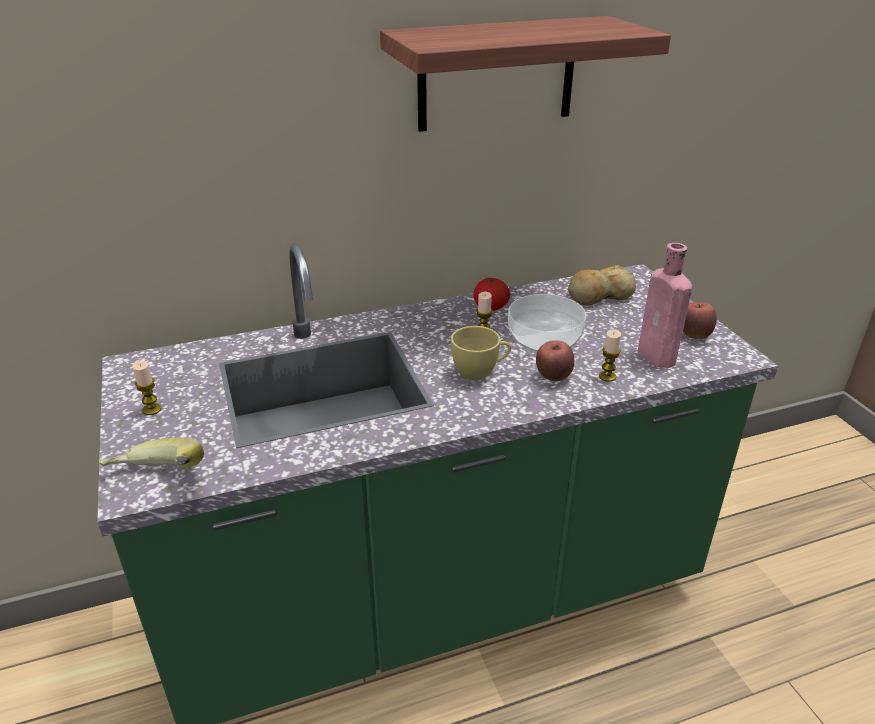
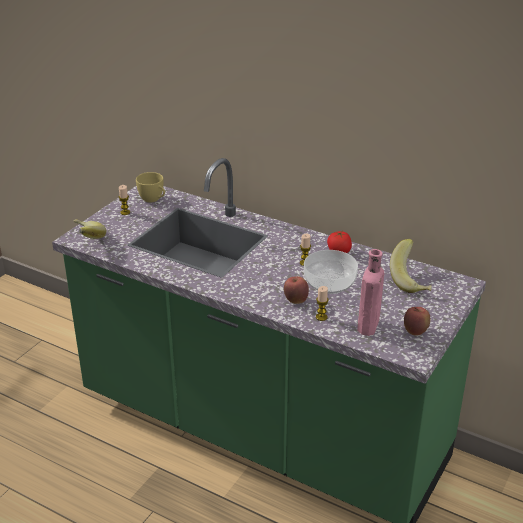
camera: 50 degrees right, 0 degrees up
shelf [380,16,671,132] -> none
yellow cup [451,326,511,380] -> yellow cup moved to [136,172,165,202]
bread [568,265,636,305] -> banana [390,239,432,293]

